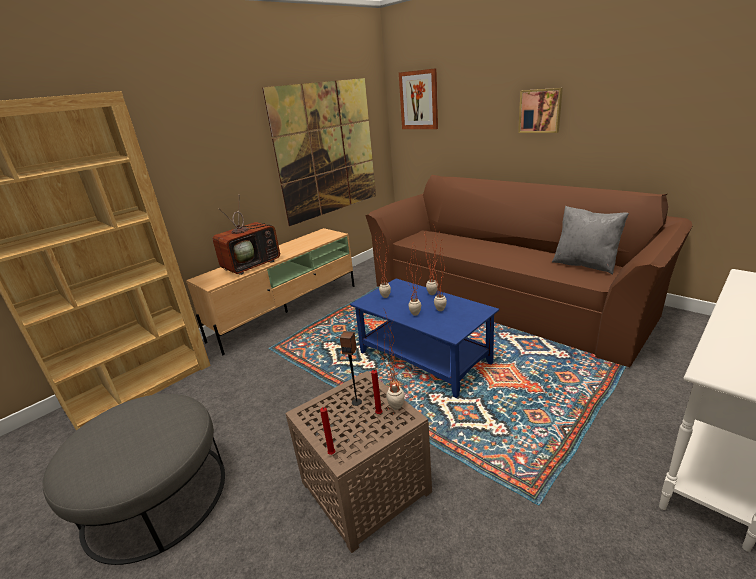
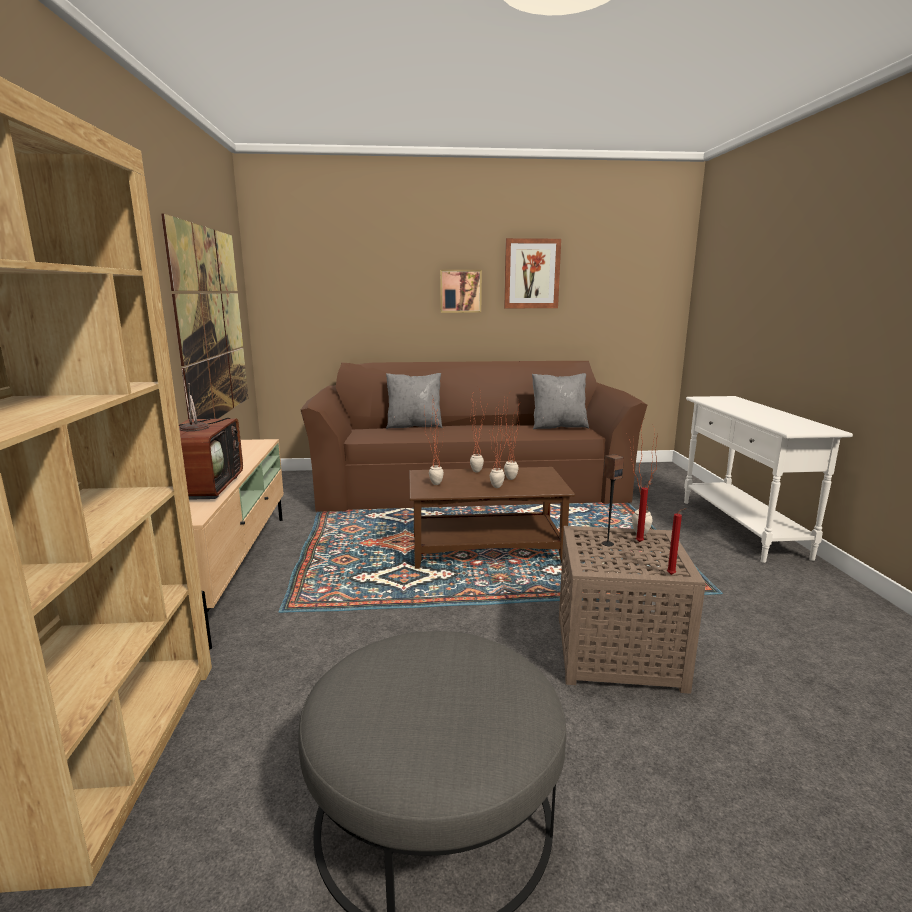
camera: 50 degrees left, 10 degrees down
blue coffee table [350,279,499,398] -> brown coffee table [410,467,575,569]
picture [399,68,438,129] -> picture moved to [504,238,561,308]
none -> grey pillow [386,373,443,429]

